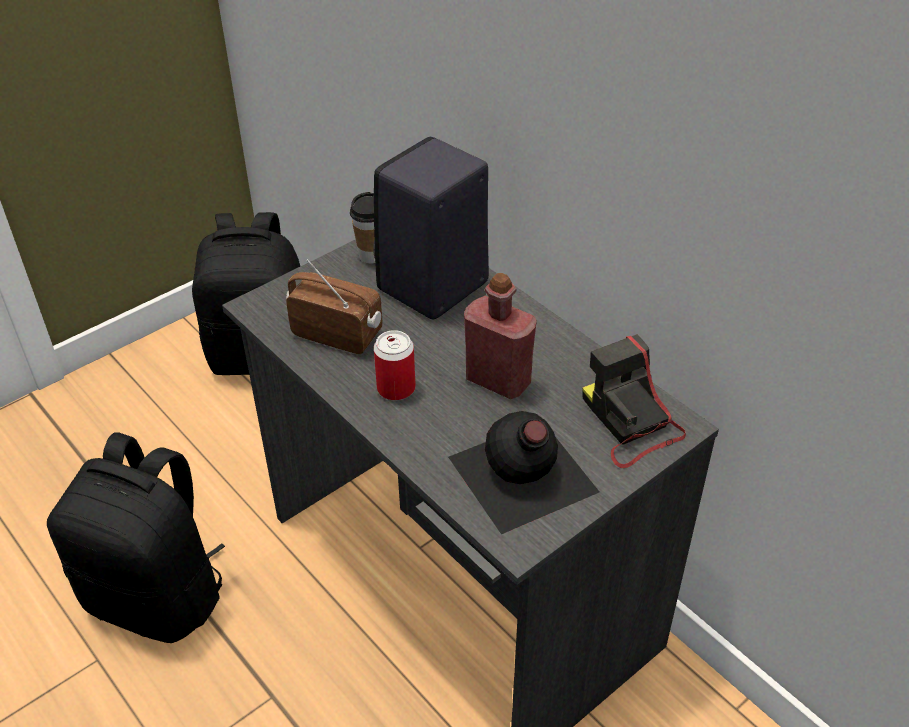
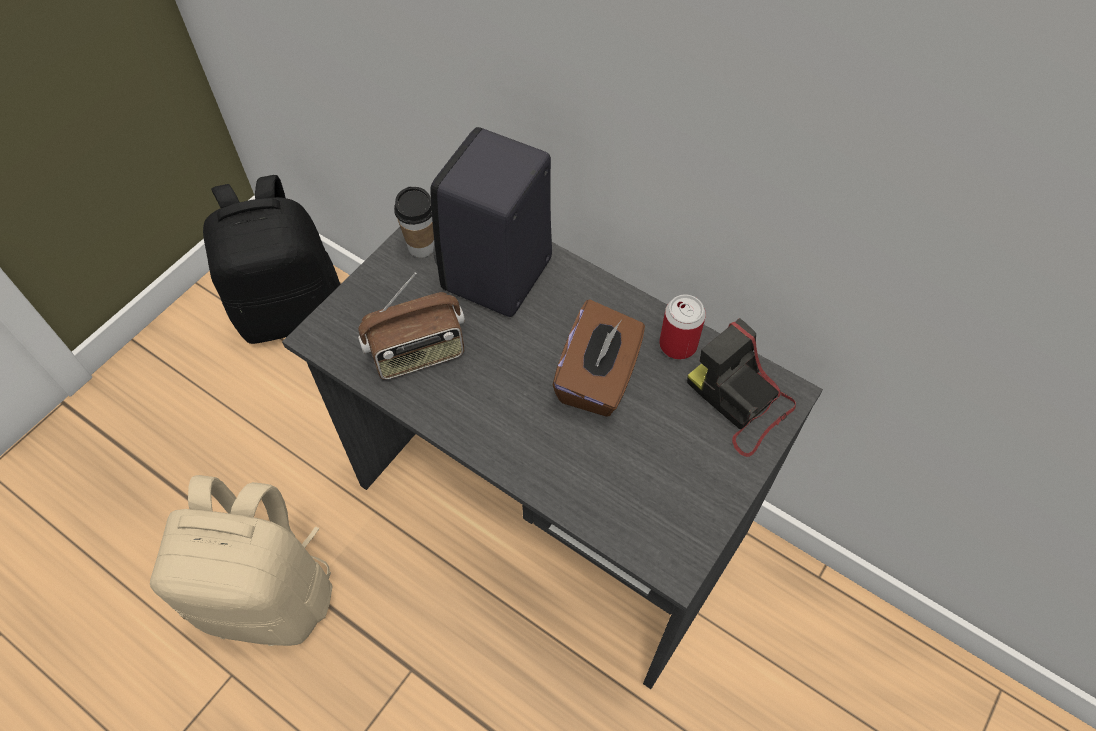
camera: 15 degrees left, 15 degrees up
black backpack [47,432,225,643] -> beige backpack [150,475,333,646]
radio [286,259,382,354] -> radio turned 150 degrees clockwise [358,272,465,380]
can [374,330,416,401] -> can moved to [659,295,706,359]
black bottle [448,411,599,534] -> none
red bottle [464,273,537,399] -> brown tissue box [553,299,645,417]

